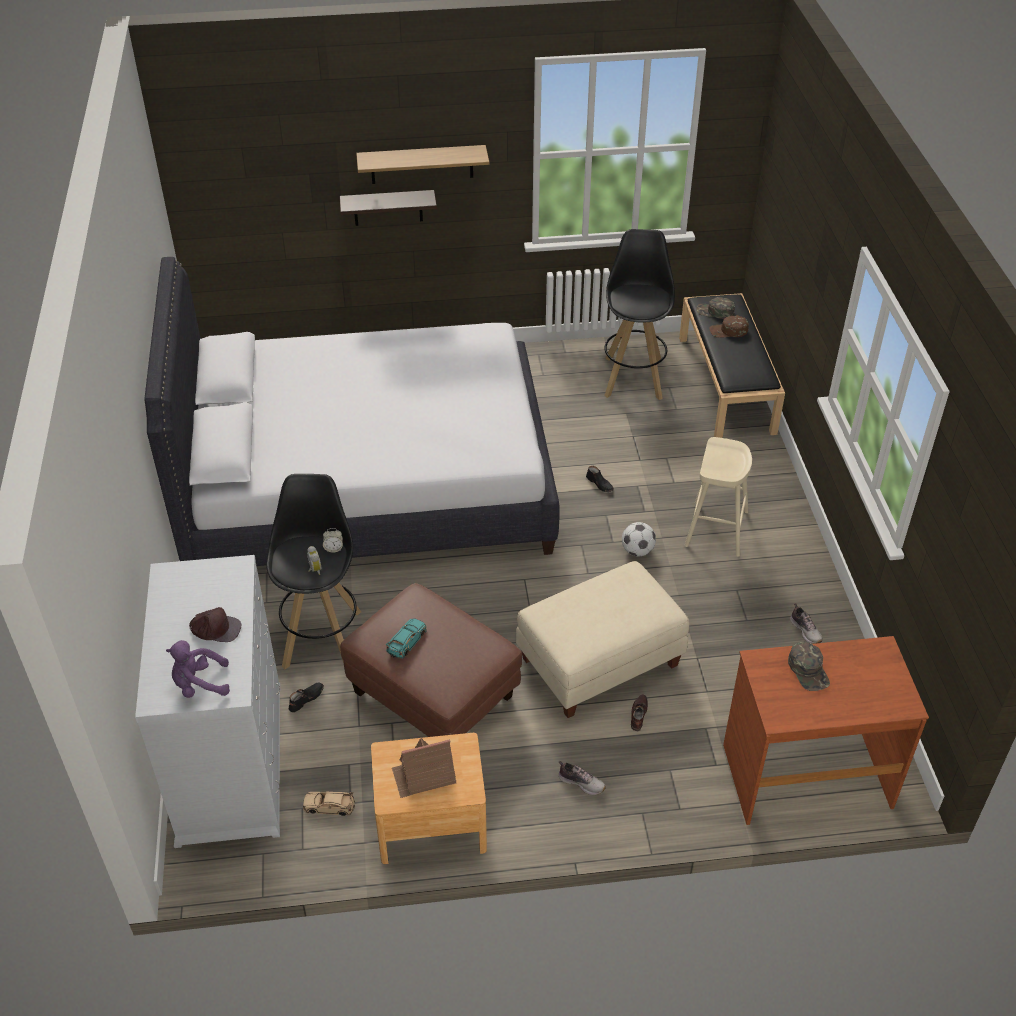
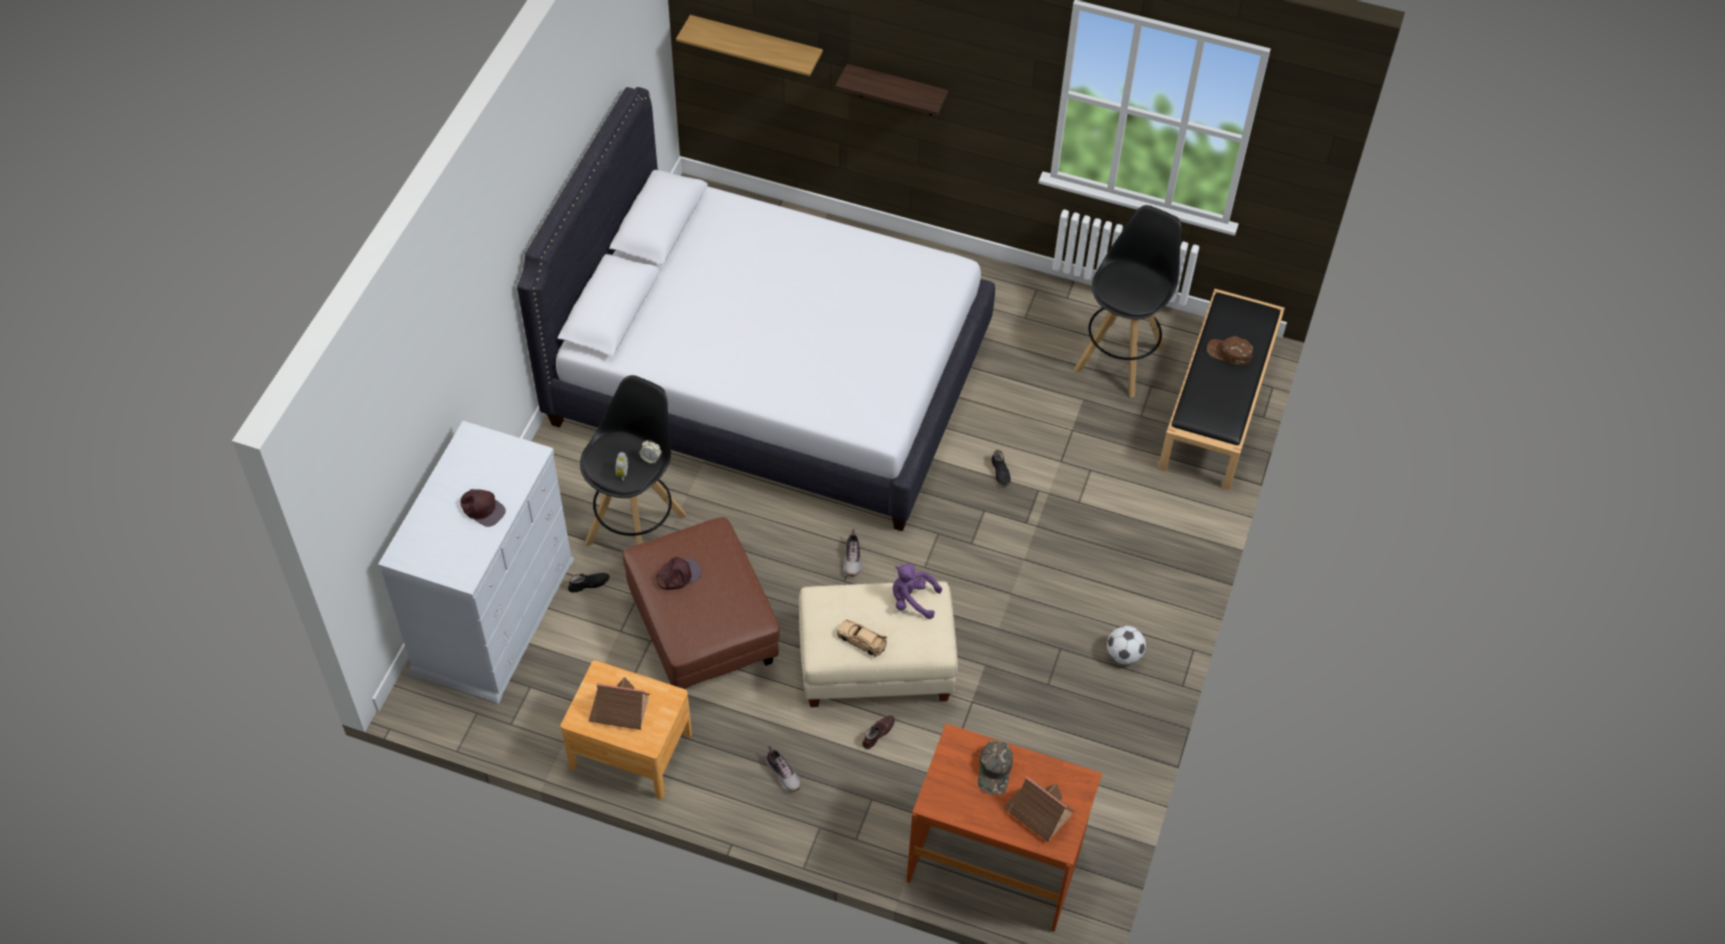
camera: 25 degrees right, 10 degrees up
purple plush toy [166,640,230,698] -> purple plush toy moved to [893,563,942,619]
beige toy car [303,792,355,816] -> beige toy car moved to [837,620,888,657]
shelf [356,145,489,184] -> shelf moved to [676,15,823,76]
turquoise toy car [386,618,427,658] -> brown cap [657,557,702,590]
football [622,522,656,556] -> football moved to [1107,626,1146,665]
beige stool [685,437,752,557] -> none
green cap [696,297,735,319] -> none
shoe [790,603,823,644] -> shoe moved to [843,529,862,576]
none -> toy house [1004,776,1075,842]

